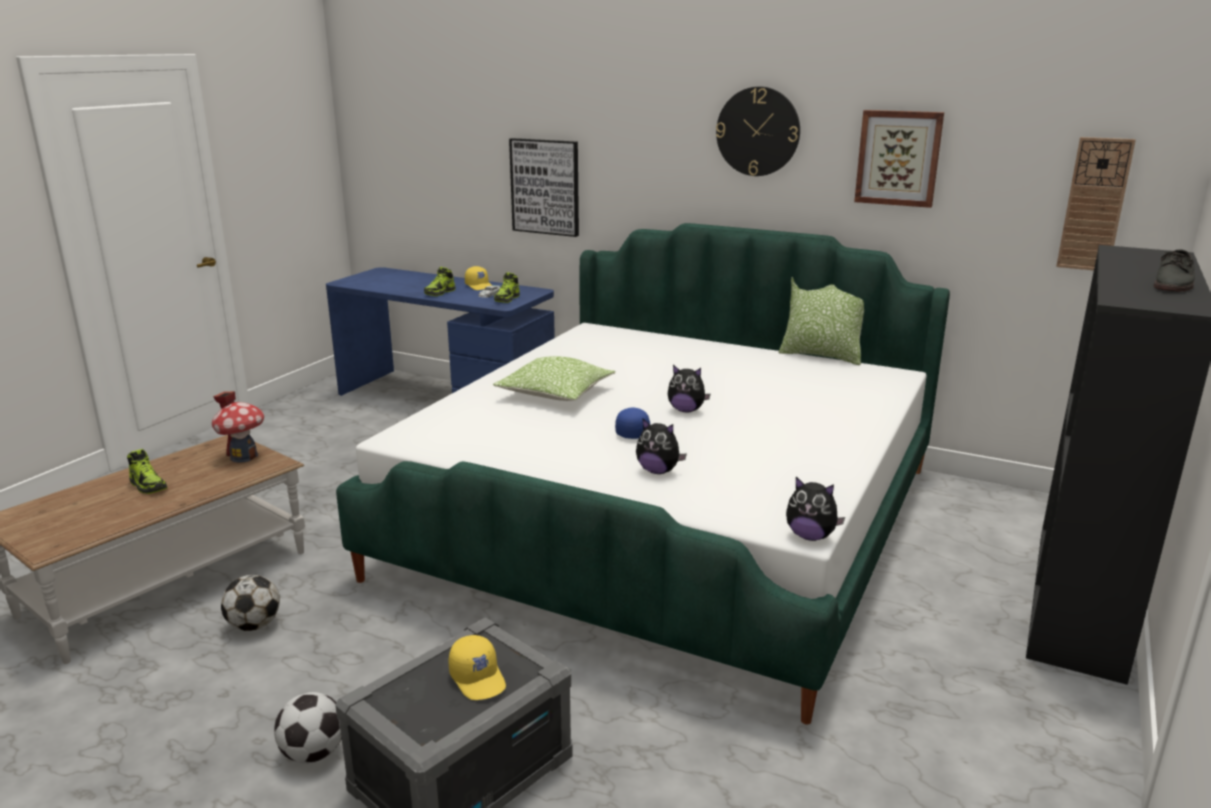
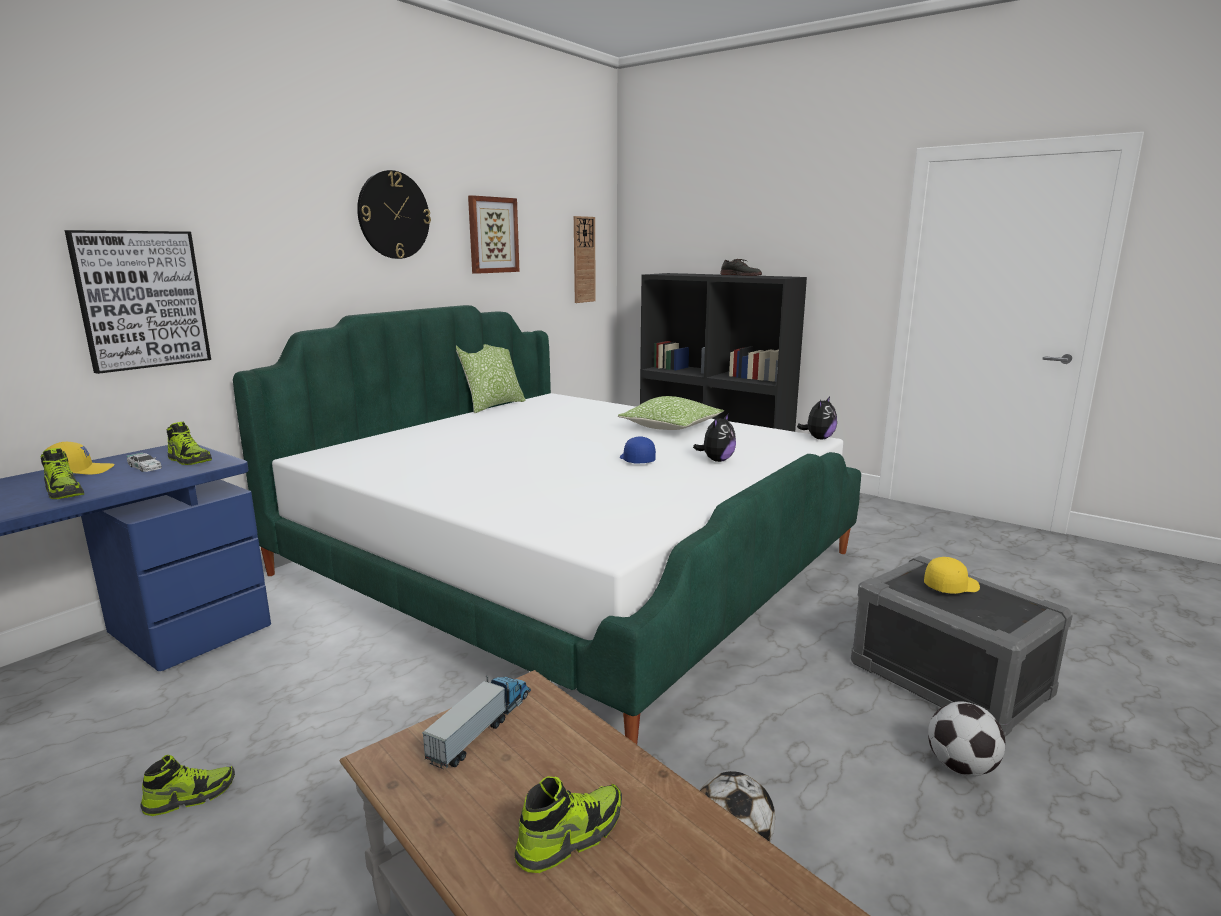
camera: 80 degrees left, 5 degrees down
toy house [212,391,264,463] -> toy truck [422,676,531,769]
pillow [493,356,616,401] -> pillow moved to [618,396,724,430]
plush toy [668,365,710,412] -> none
none -> shoe [141,755,235,816]

